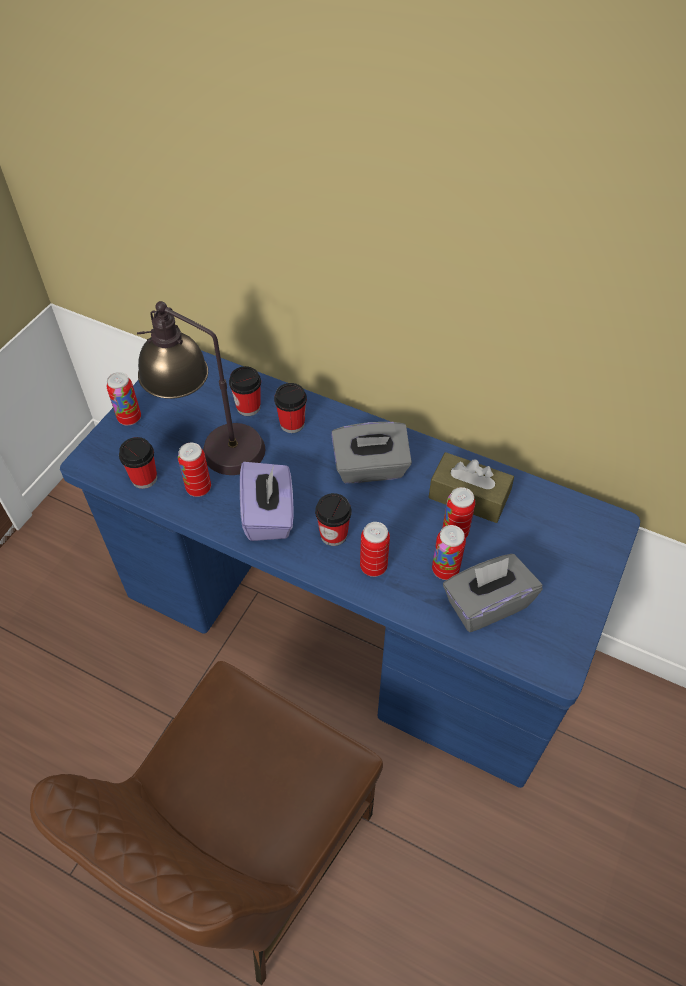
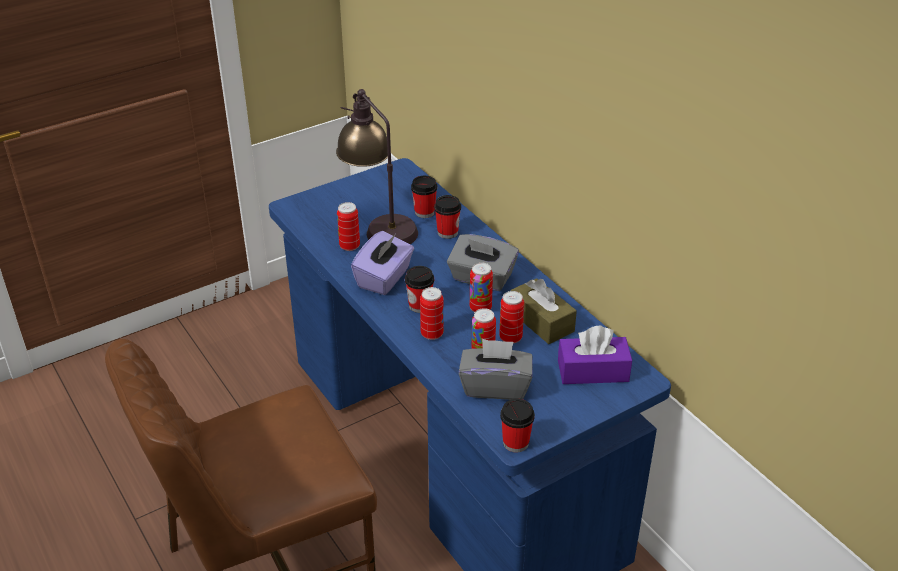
camera: 30 degrees right, 15 degrees down
can [107,372,141,425] -> can moved to [470,262,493,312]
cup [119,437,157,489] -> cup moved to [500,399,535,452]
none -> purple tissue box [558,326,632,384]

